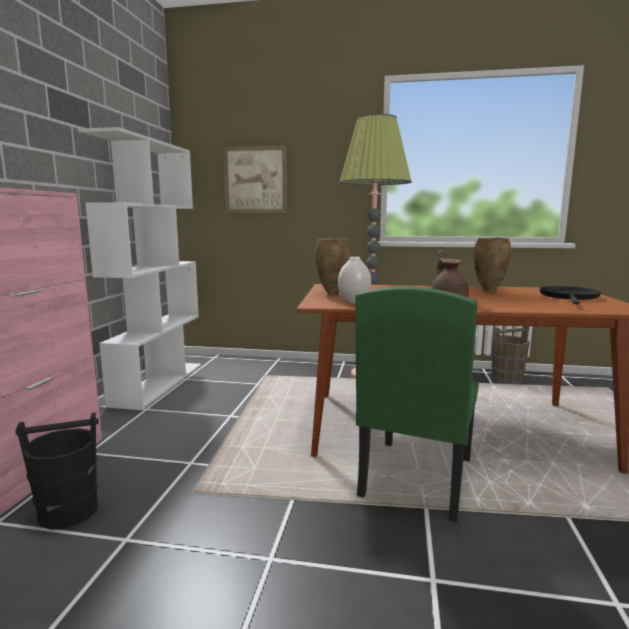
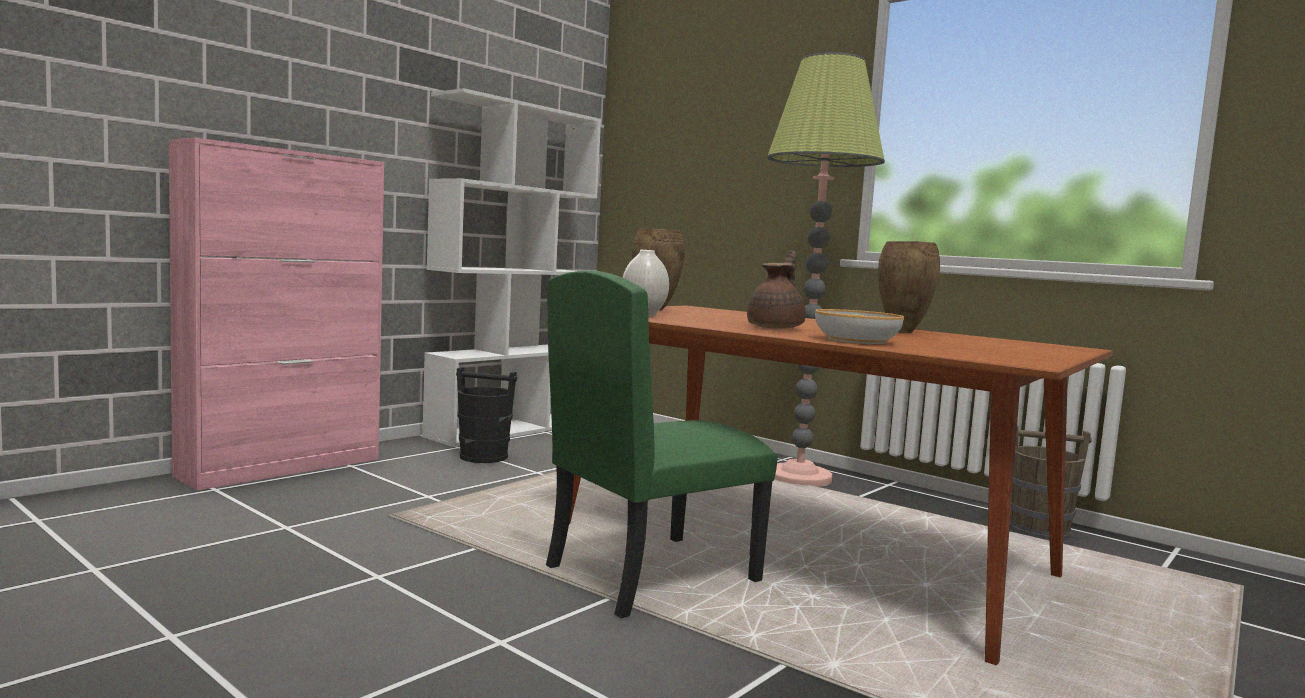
camera: 30 degrees right, 5 degrees down
black bucket [15,412,99,530] -> black bucket moved to [456,367,517,463]
picture [223,145,287,213] -> none
black frying pan [539,286,601,304] -> none
none -> bowl [815,309,904,344]

